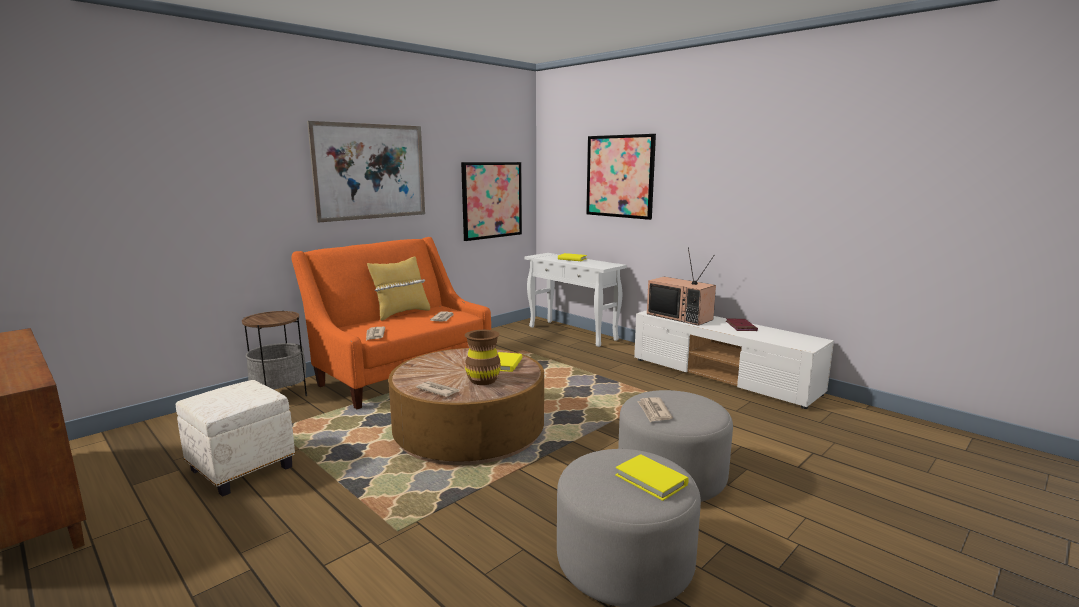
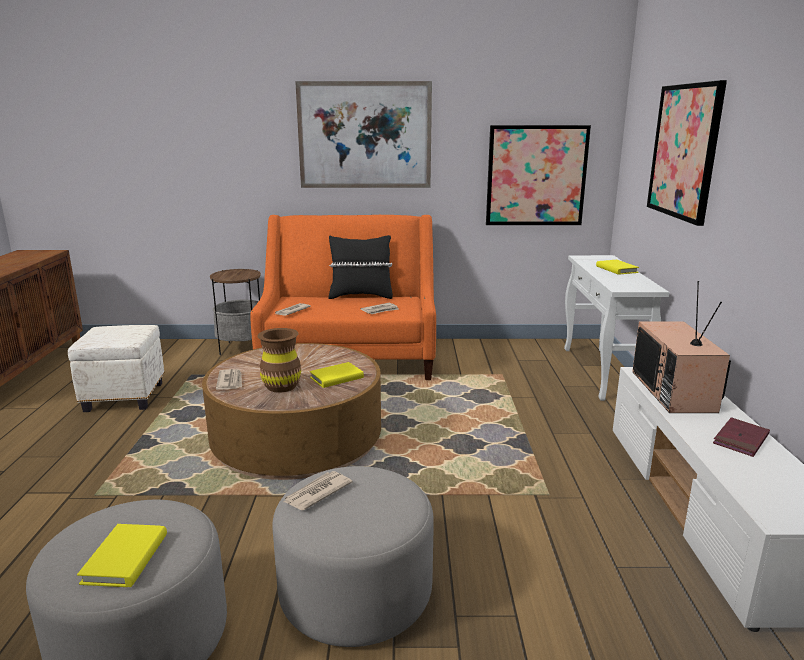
camera: 45 degrees right, 5 degrees up
yellow pillow [367,256,430,321] -> black pillow [328,235,393,299]

